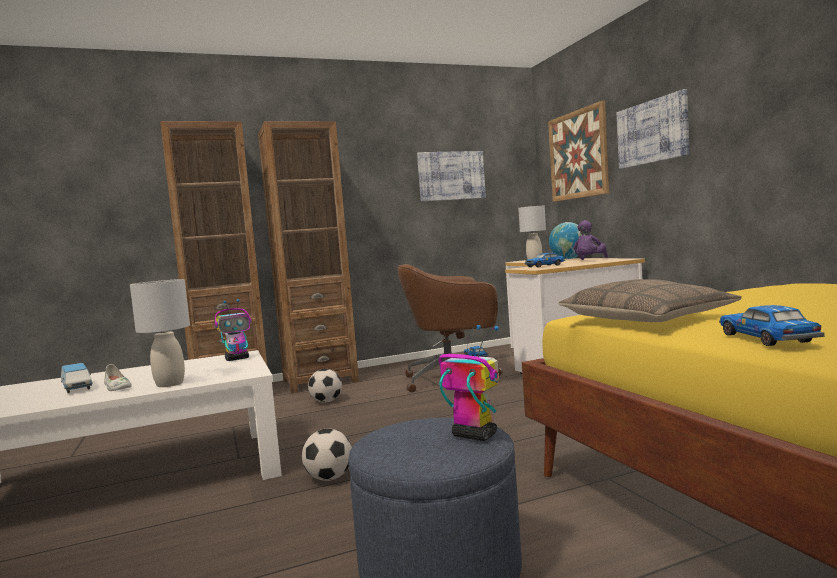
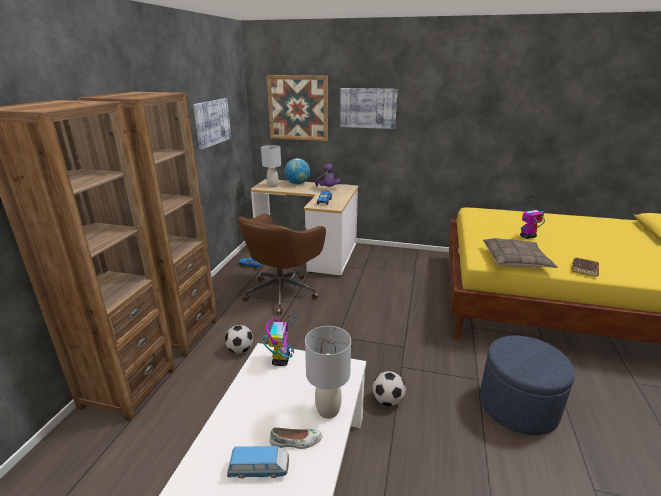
camera: 55 degrees left, 20 degrees up
toy robot [438,325,499,441] -> toy robot moved to [520,199,545,239]
toy car [719,305,824,346] -> brown book [572,257,599,276]

